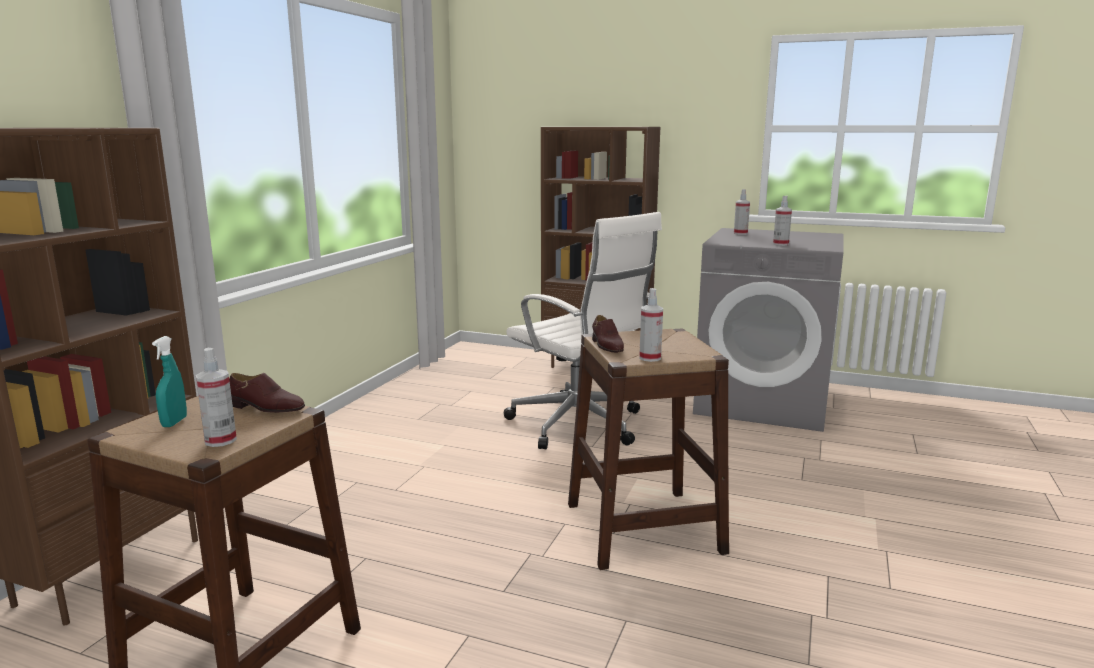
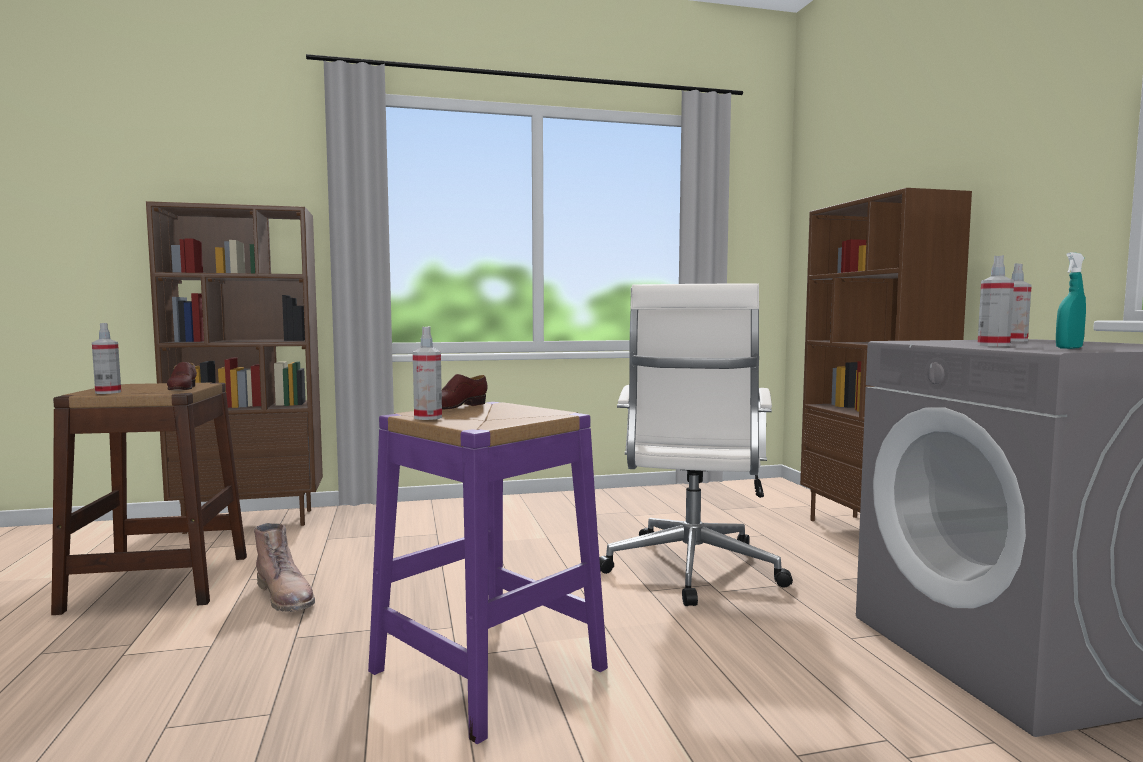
camera: 55 degrees right, 10 degrees down
turquoise spray bottle [152,336,187,427] -> turquoise spray bottle moved to [1056,252,1086,349]
brown stool [568,329,729,570] -> purple stool [368,402,608,744]
none -> brown boot [254,523,315,612]

